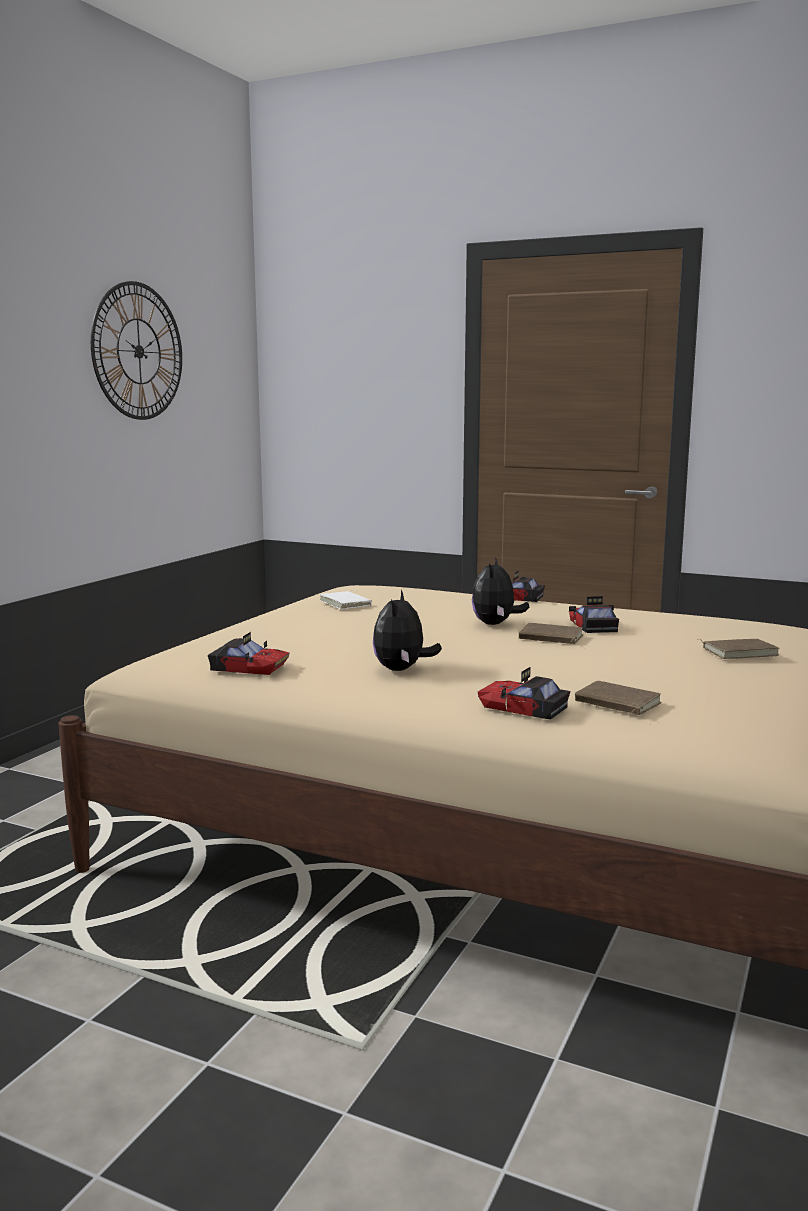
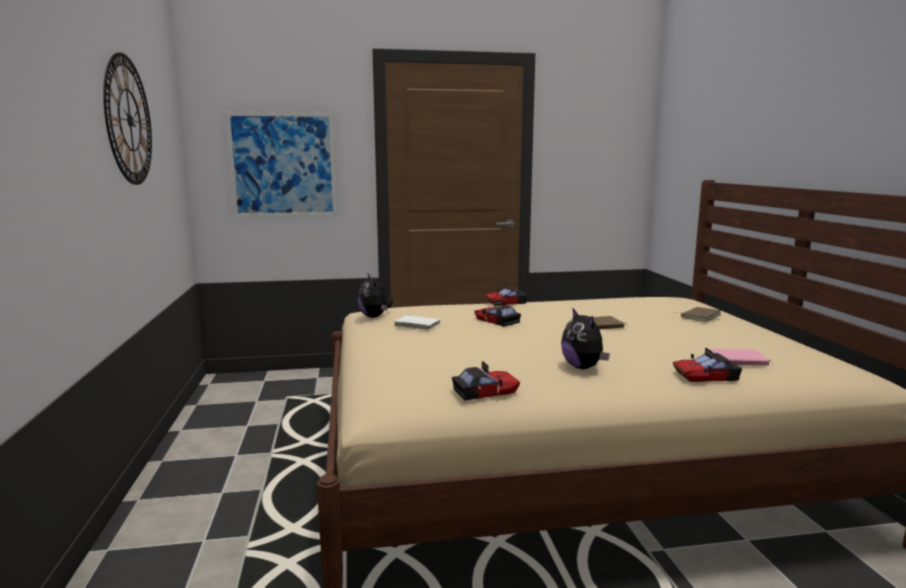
camera: 35 degrees left, 0 degrees up
plush toy [472,557,530,625] -> plush toy moved to [358,273,393,318]
toy car [569,596,619,633] -> toy car moved to [475,300,521,327]
brown book [575,681,662,715] -> pink book [709,349,773,366]
none -> picture [226,112,337,217]

